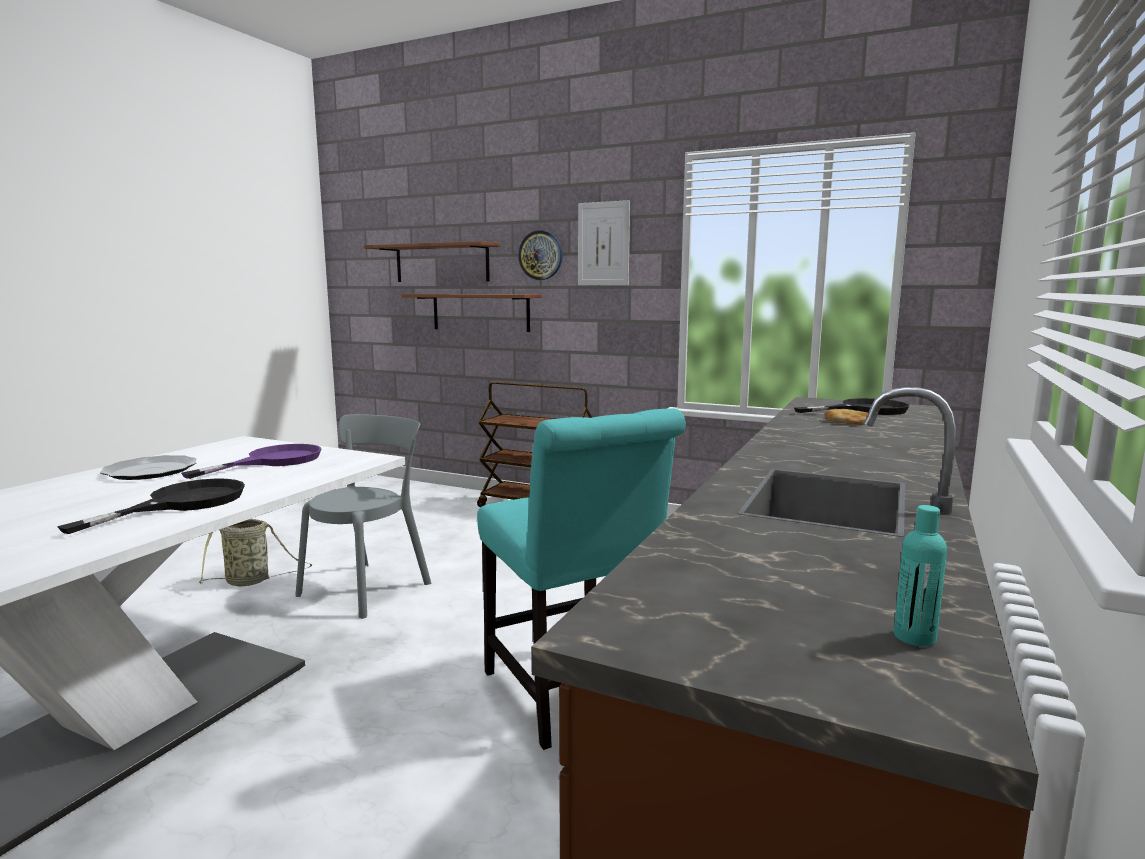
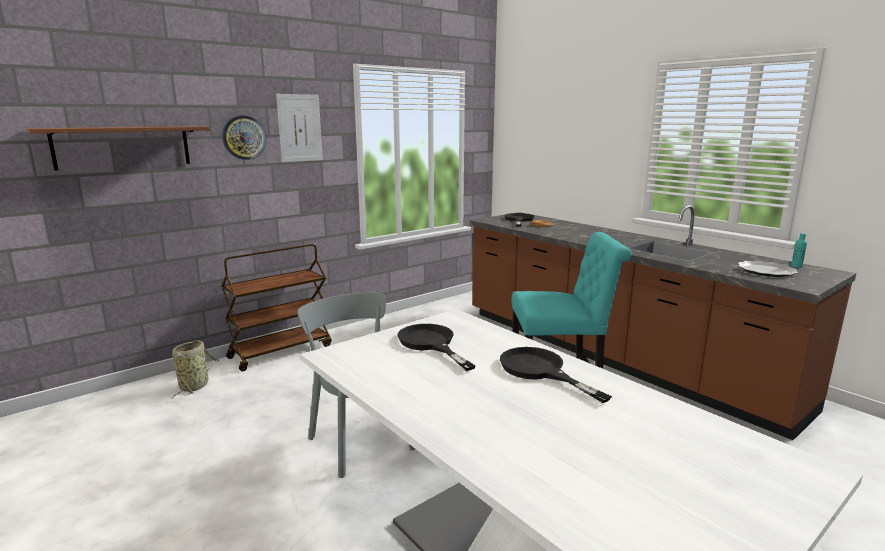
camera: 65 degrees left, 5 degrees up
plate [100,455,197,480] -> plate moved to [738,261,798,277]
purple frying pan [181,444,322,479] -> black frying pan [398,324,476,371]
basket [199,519,312,586] -> basket moved to [172,340,219,399]
brown shelf [402,294,542,332] -> none

